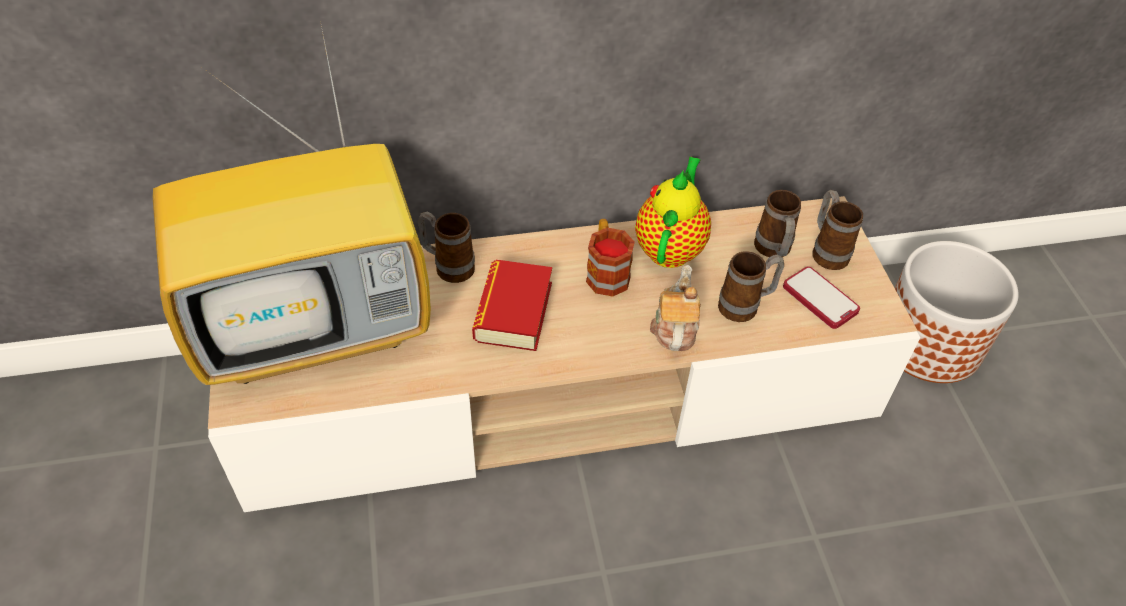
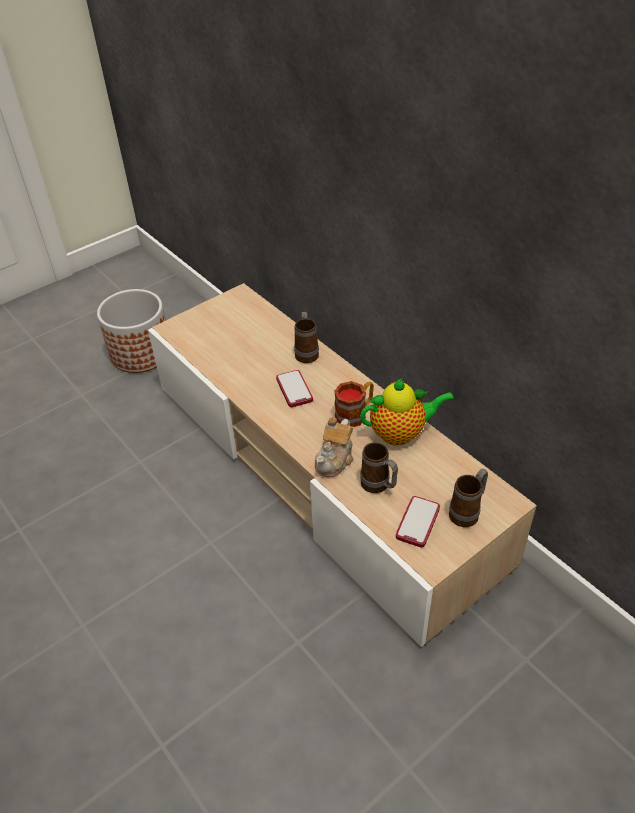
camera: 65 degrees right, 5 degrees down
television [152,26,431,385] -> none
book [472,259,552,351] -> phone [276,370,313,407]
teapot [650,265,701,351] -> teapot turned 135 degrees clockwise [315,417,354,477]
mug [754,190,801,257] -> none
planter [895,241,1019,383] -> planter moved to [97,289,166,373]

